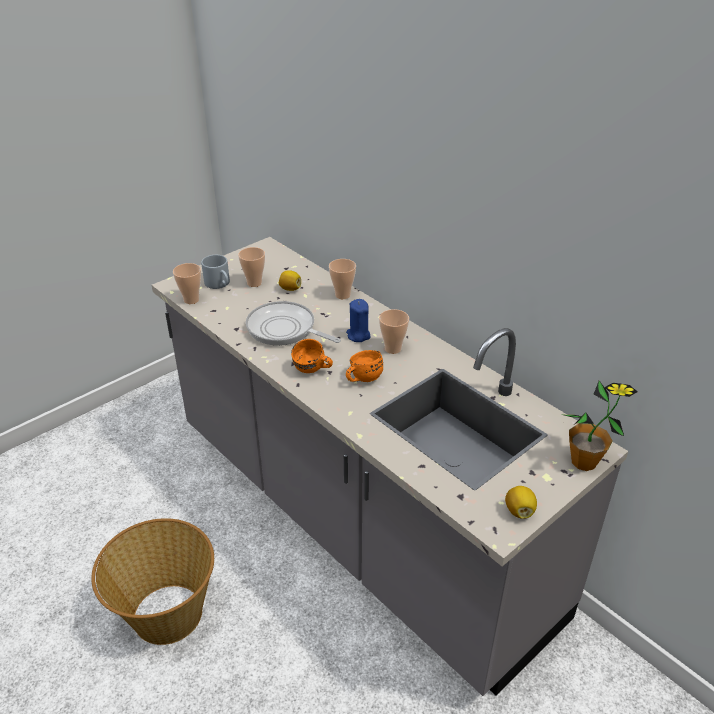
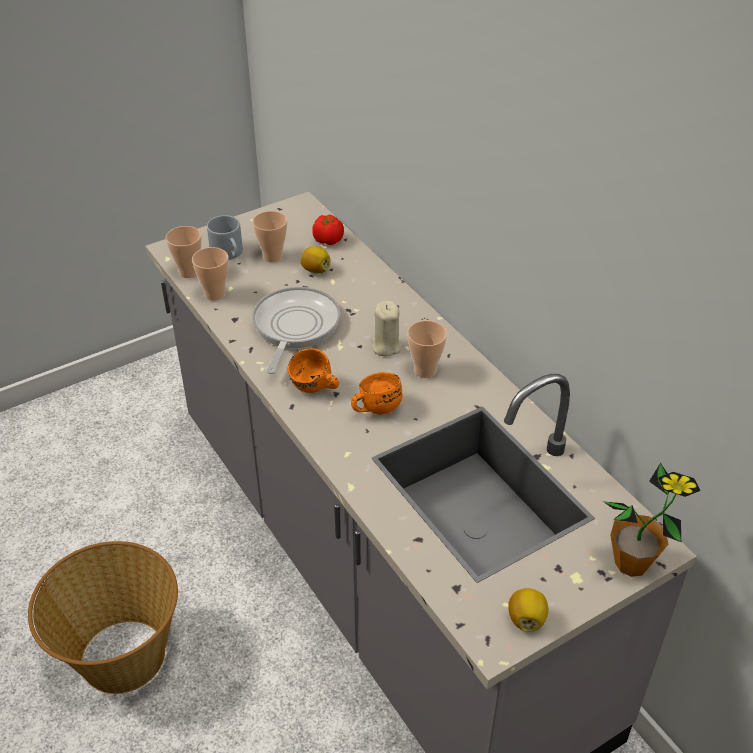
camera: 10 degrees right, 5 degrees up
frying pan [246,301,341,346] -> frying pan turned 60 degrees clockwise [252,287,340,374]
cup [329,259,356,299] -> cup moved to [192,247,229,301]
blue candle [346,299,370,342] -> beige candle [371,301,401,357]
none -> tomato [312,215,344,245]

